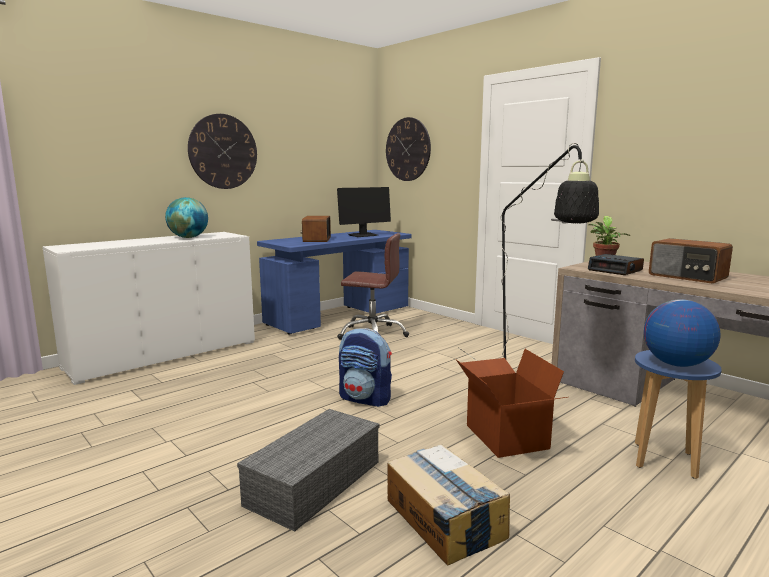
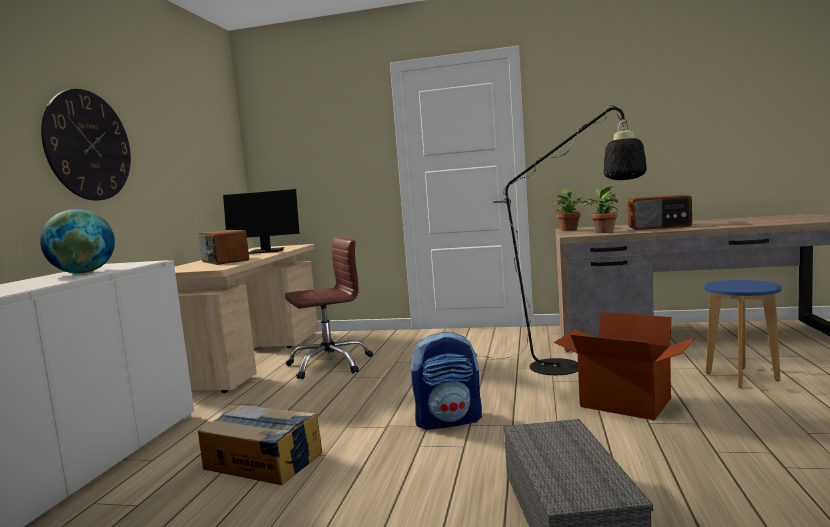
camera: 35 degrees left, 5 degrees down
blue desk [257,230,412,335] -> beige desk [175,244,318,393]
monitor [337,187,391,237] -> monitor turned 75 degrees clockwise [223,189,300,254]
wall clock [386,117,431,181] -> none
cardboard box [387,444,510,566] -> cardboard box moved to [198,405,322,485]
alarm clock [588,254,644,275] -> potted plant [583,186,618,233]
globe [644,299,721,367] -> none

